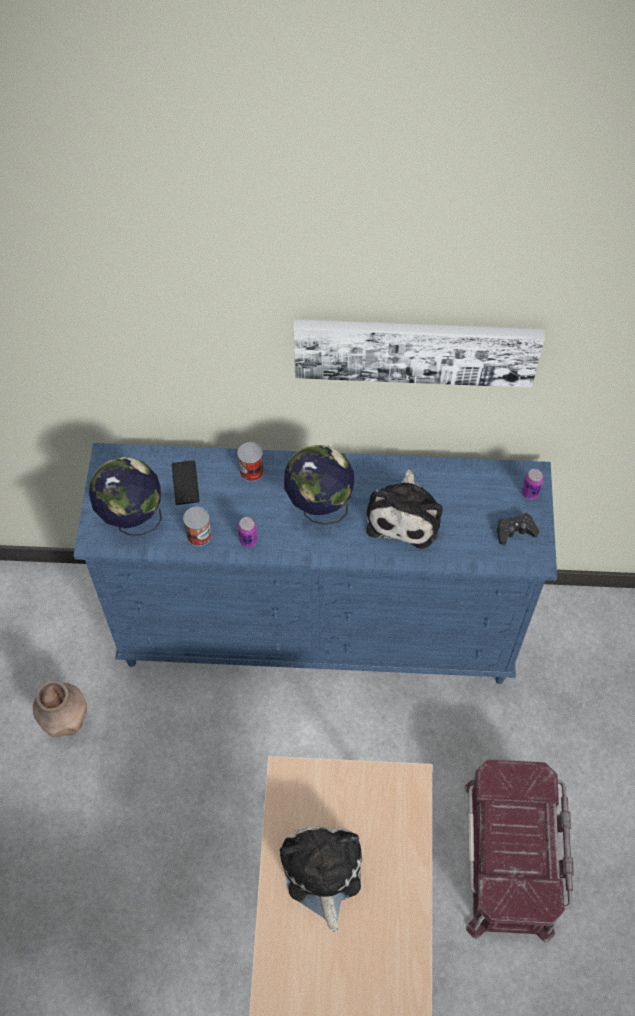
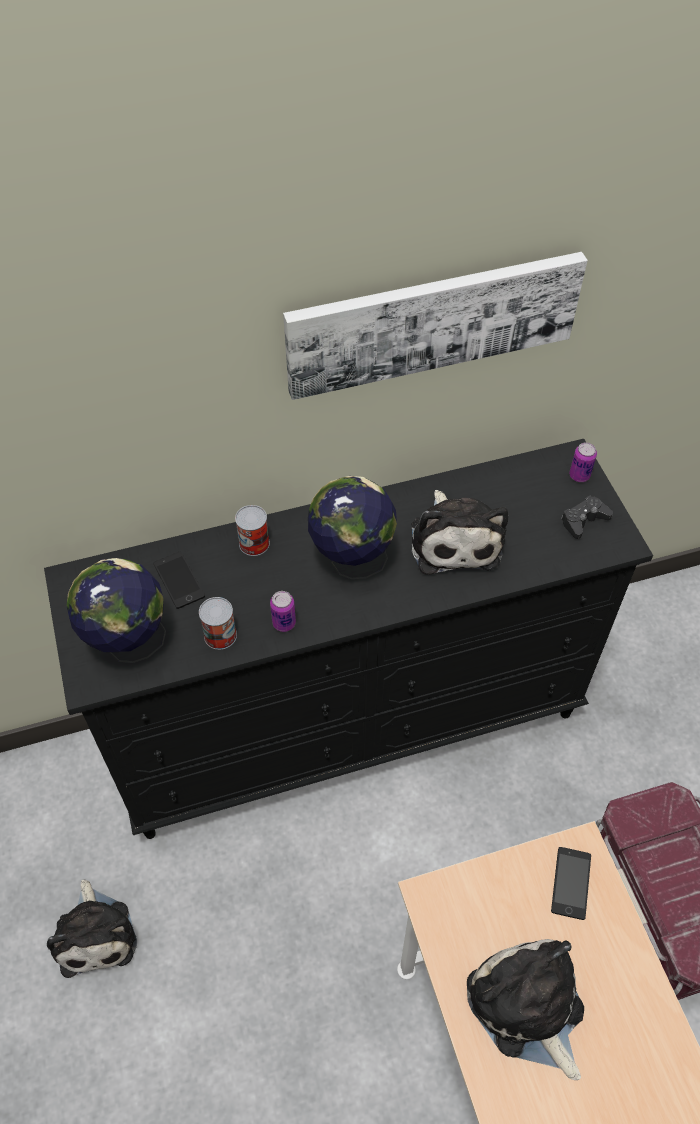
camera: 20 degrees left, 5 degrees down
brown vase [33,680,87,737] -> plush toy [47,879,137,978]
blue dresser [74,443,557,684] -> black dresser [44,439,653,839]
none -> phone [551,847,591,920]

